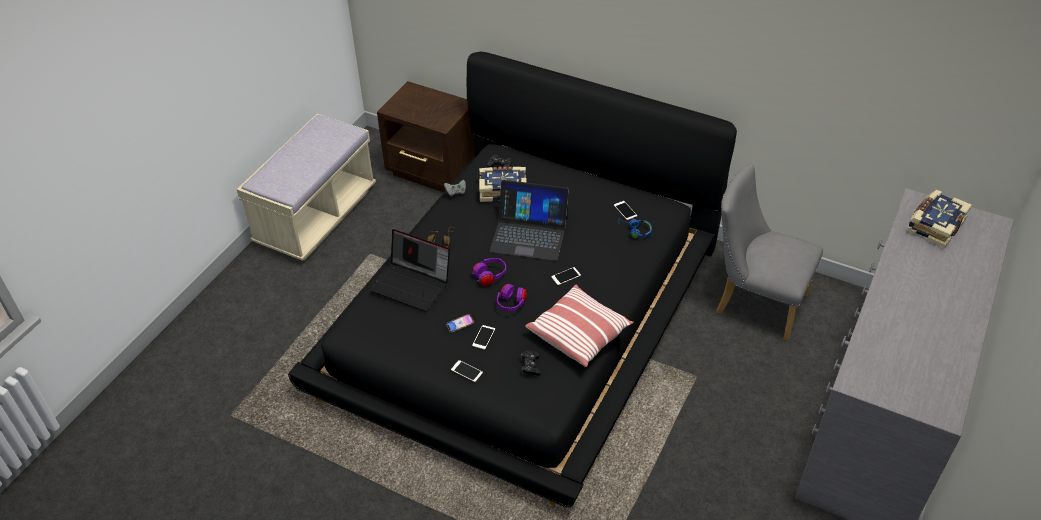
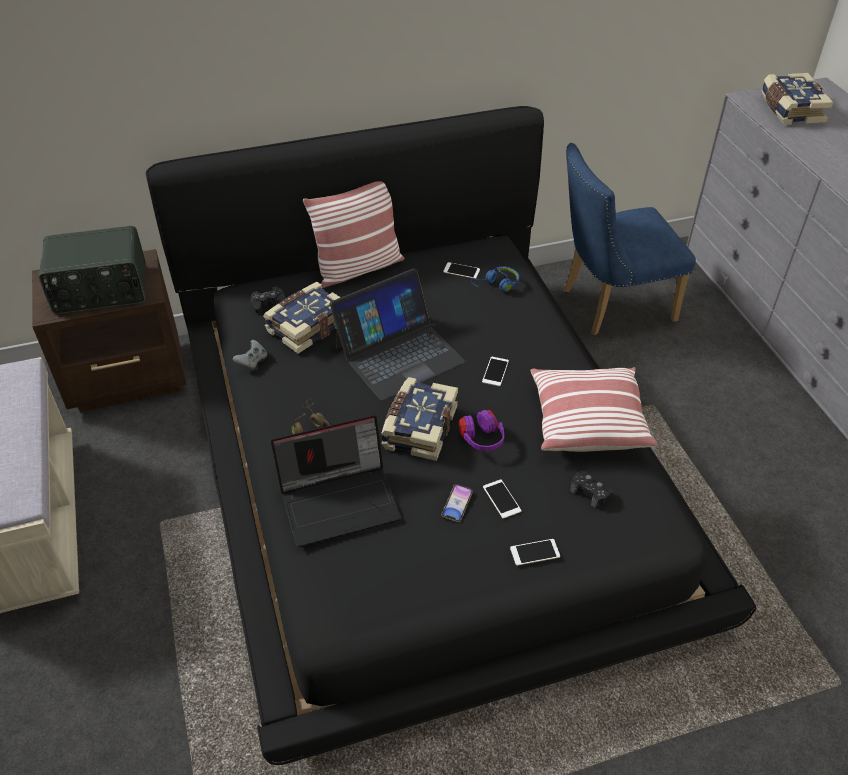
camera: 45 degrees left, 0 degrees up
purple headphones [472,258,506,286] -> book [381,377,458,461]
grey chair [716,164,823,341] -> blue chair [563,143,696,335]
none -> radio [38,226,146,314]
none -> pillow [303,181,404,288]

